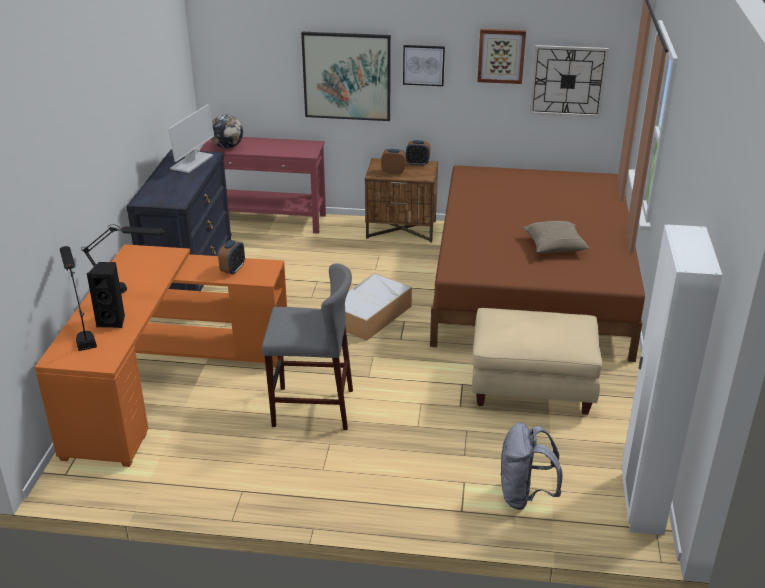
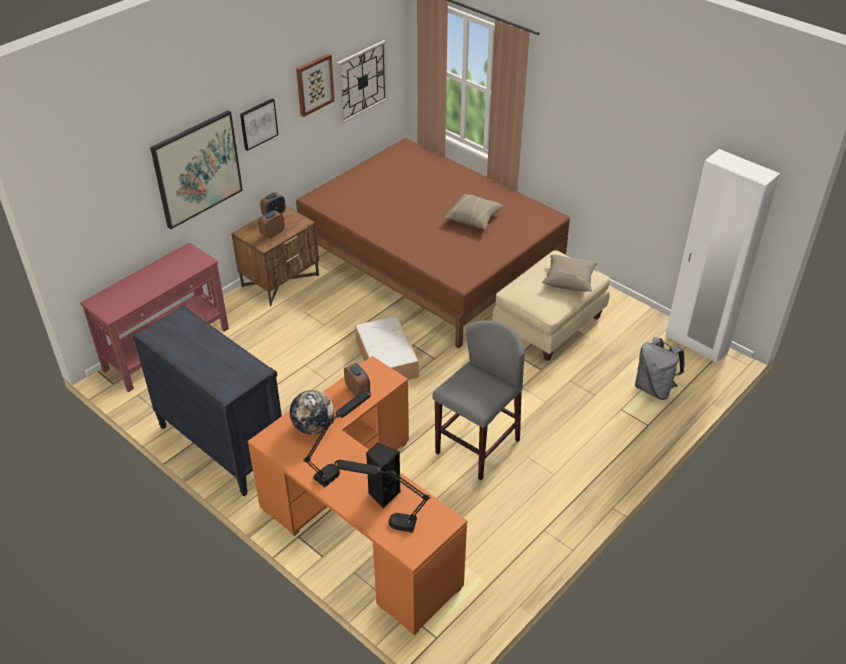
camera: 55 degrees left, 10 degrees up
monitor [168,104,214,173] -> none
globe [211,114,243,149] -> globe moved to [290,390,334,435]
none -> beige pillow [542,255,598,292]

